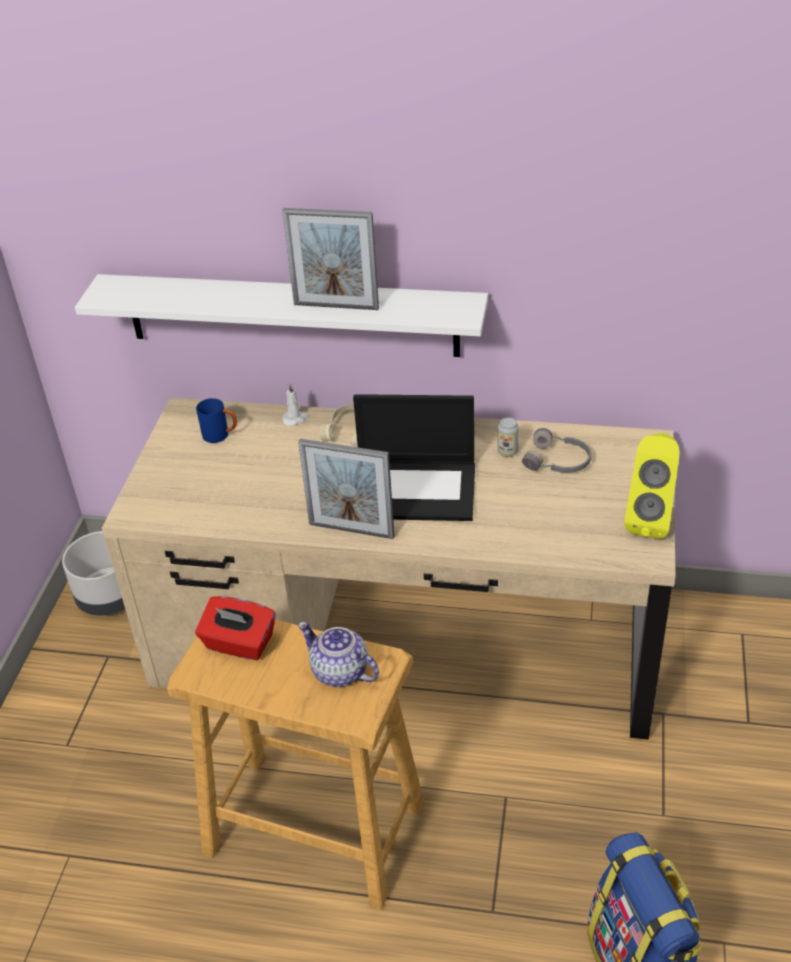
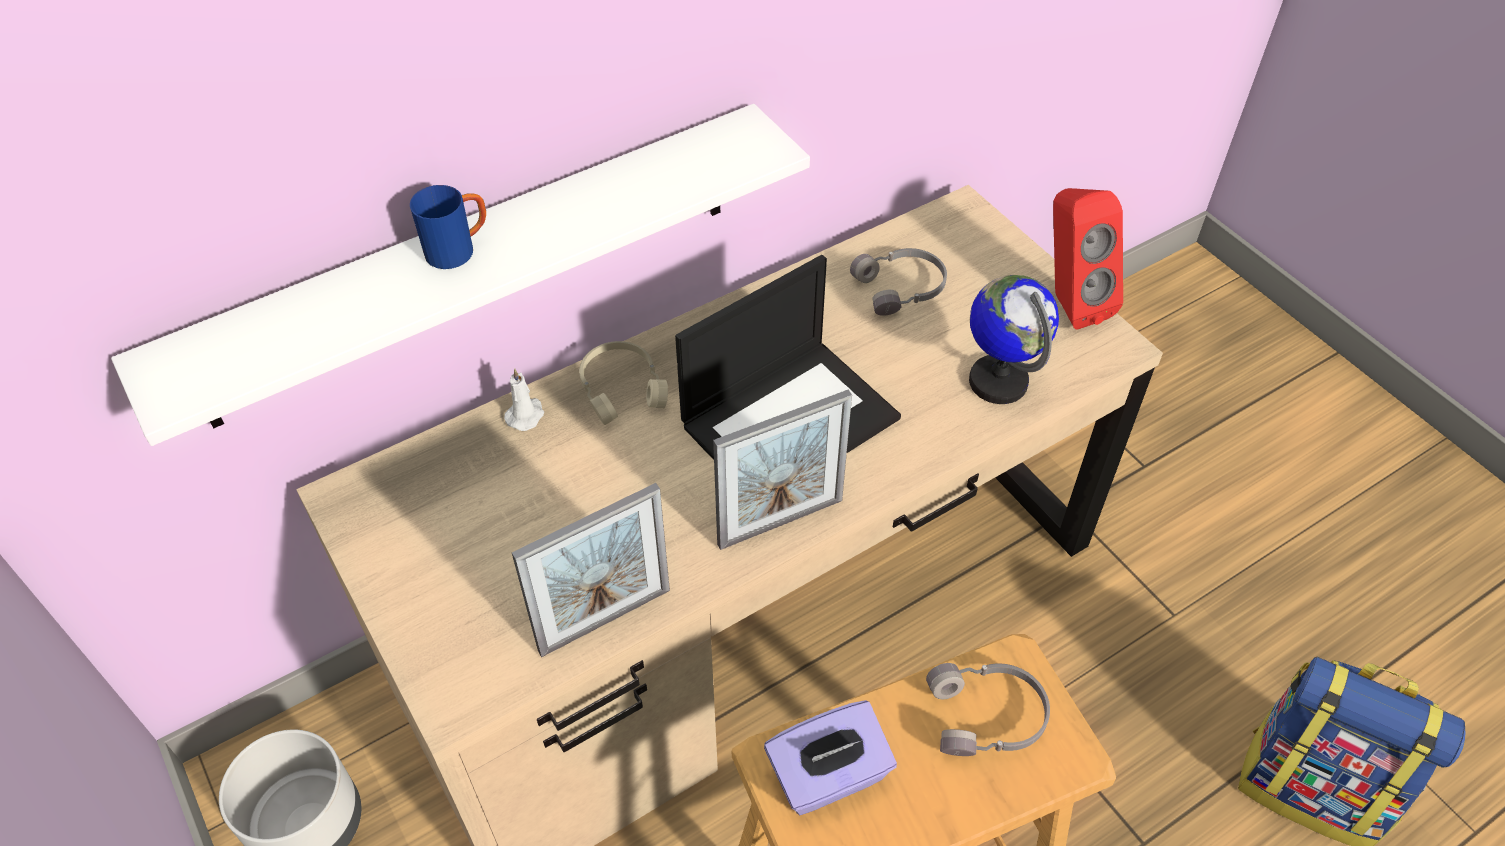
camera: 45 degrees left, 10 degrees up
red tissue box [195,596,276,660] -> purple tissue box [764,700,897,815]
blue mug [196,398,237,443] -> blue mug moved to [410,185,486,269]
picture frame [282,208,379,310] -> picture frame moved to [512,483,670,657]
teapot [298,622,379,687] -> grey headphones [926,663,1050,756]
can [498,417,519,457] -> none
yellow speaker [624,433,680,539] -> red speaker [1053,188,1123,329]
none -> globe [969,275,1059,404]

